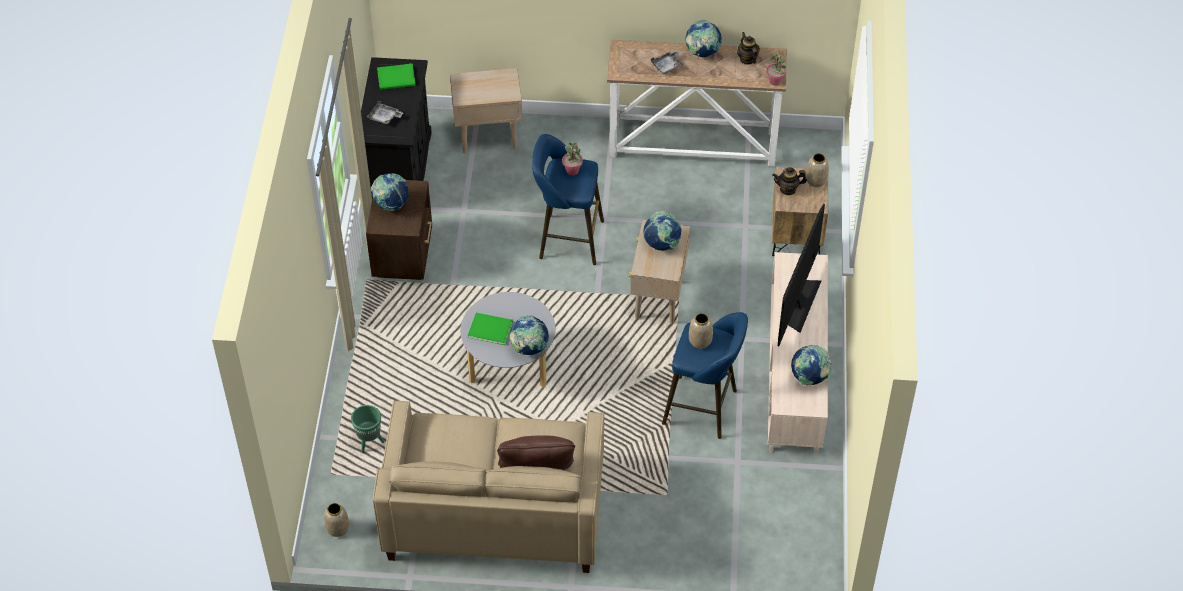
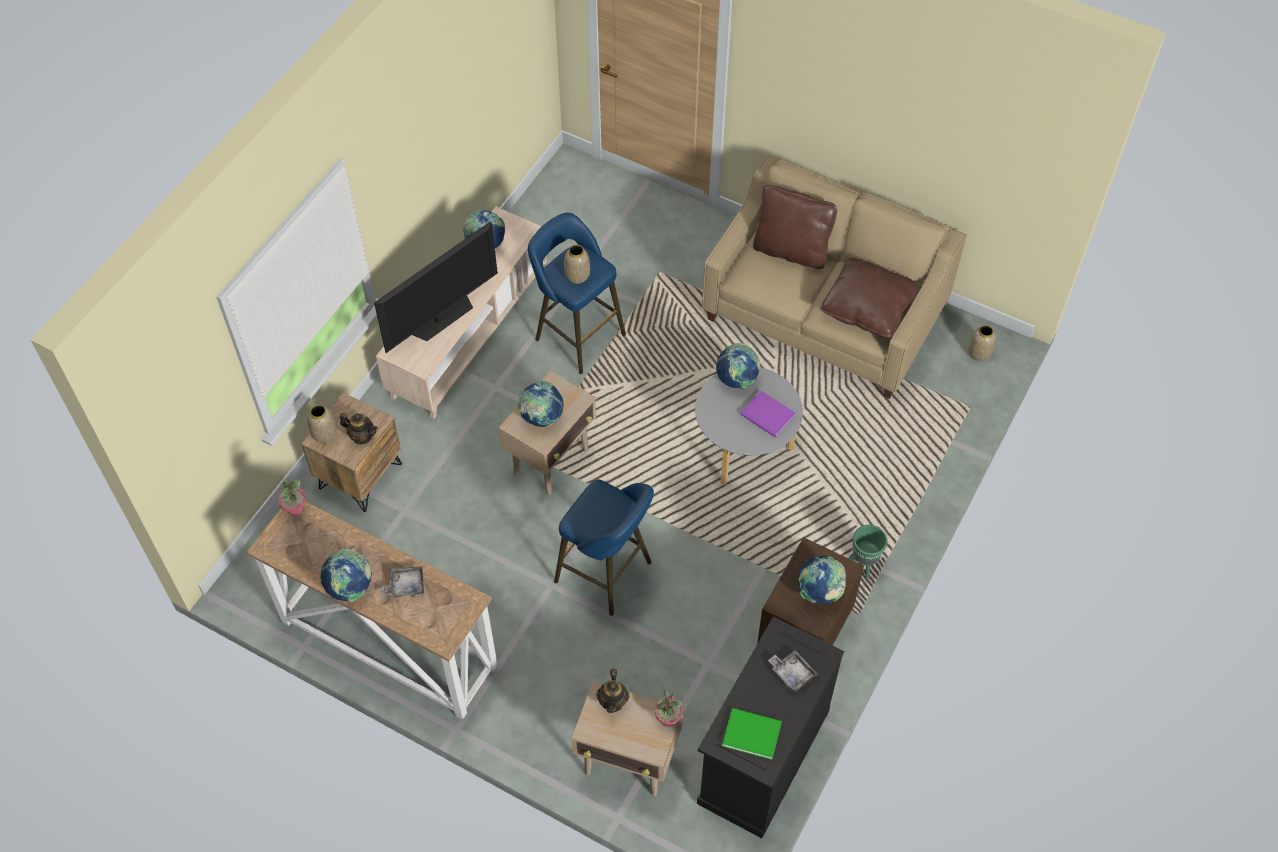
camera: 155 degrees left, 5 degrees up
green planter [351,405,384,453] -> green planter moved to [849,525,888,579]
green book [467,313,513,345] -> purple book [740,391,796,438]
potted plant [562,143,583,175] -> potted plant moved to [655,689,683,727]
teapot [737,32,760,65] -> teapot moved to [596,669,629,713]
none -> brown pillow [820,257,918,338]

